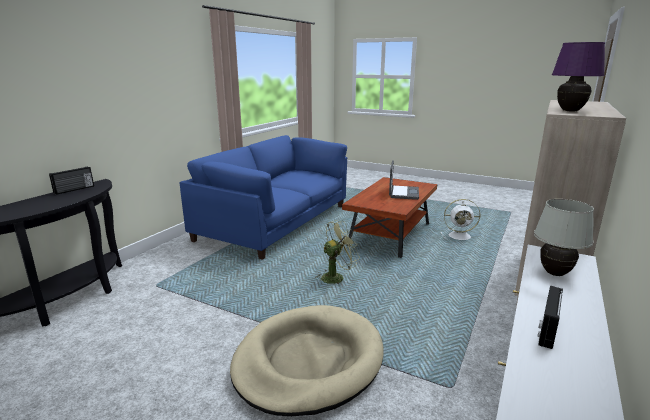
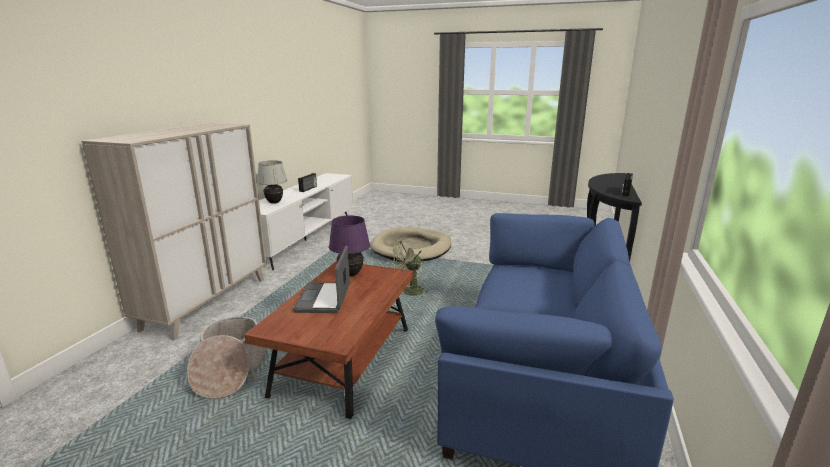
camera: 170 degrees right, 0 degrees up
white fan [440,199,480,240] -> basket [187,317,267,399]
purple table lamp [552,42,605,111] -> purple table lamp moved to [329,215,370,277]

